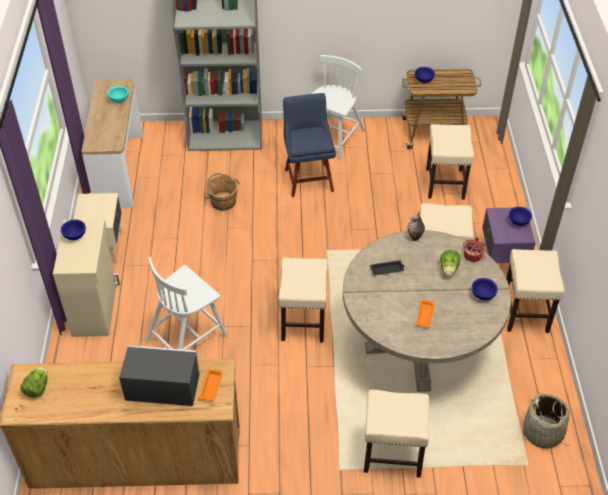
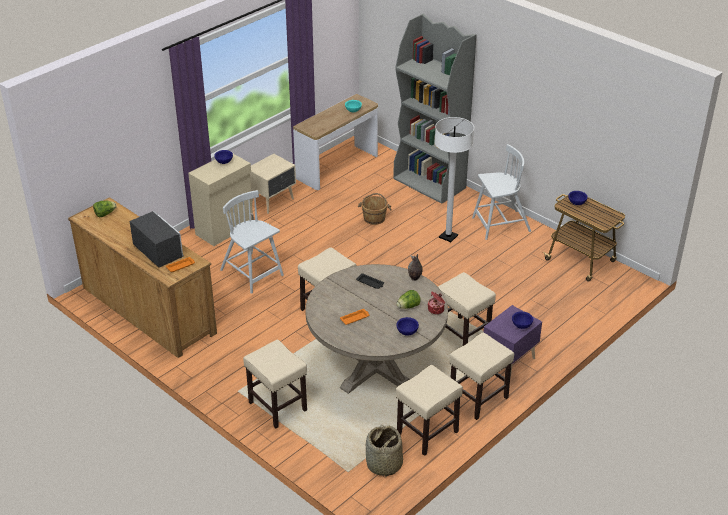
camera: 45 degrees right, 10 degrees down
white chair [146,257,227,350] -> white chair turned 45 degrees clockwise [220,190,284,294]
blue chair [283,93,336,197] -> white floor lamp [435,117,474,242]
beige stool [426,124,474,199] -> beige stool moved to [396,365,463,456]

